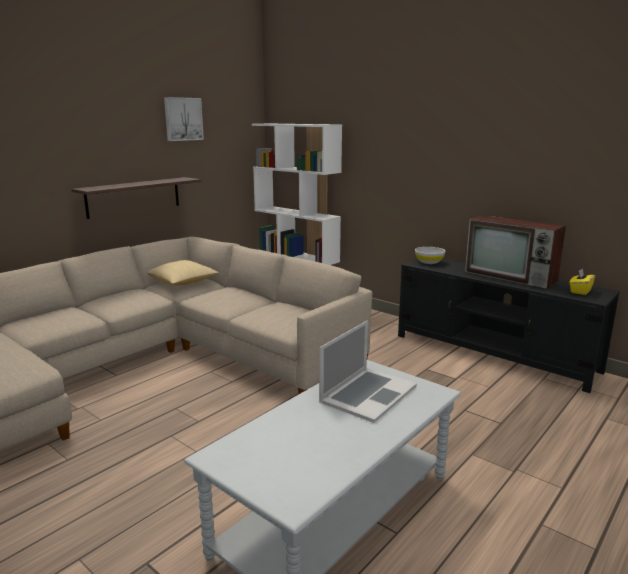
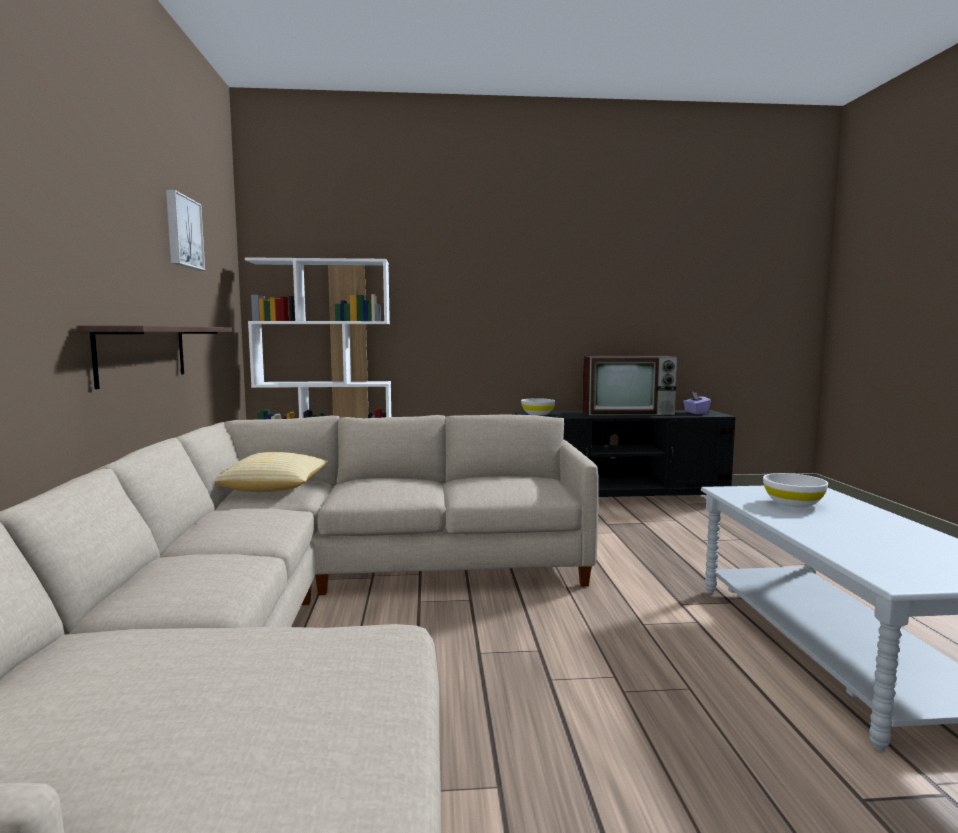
camera: 45 degrees left, 10 degrees down
laptop [319,320,417,423] -> white bowl [763,473,828,507]
yellow tissue box [569,268,595,295] -> purple tissue box [683,392,711,414]

